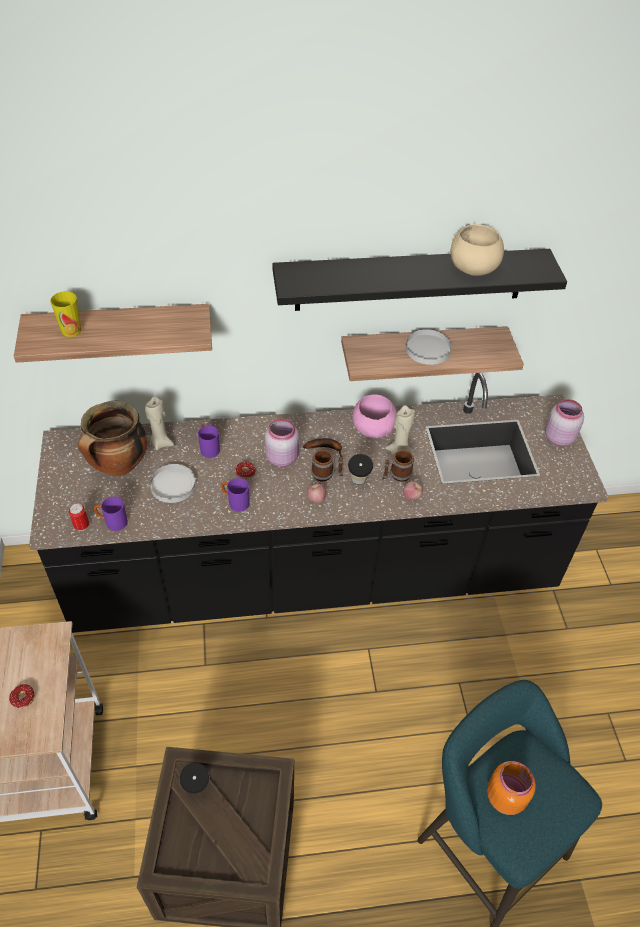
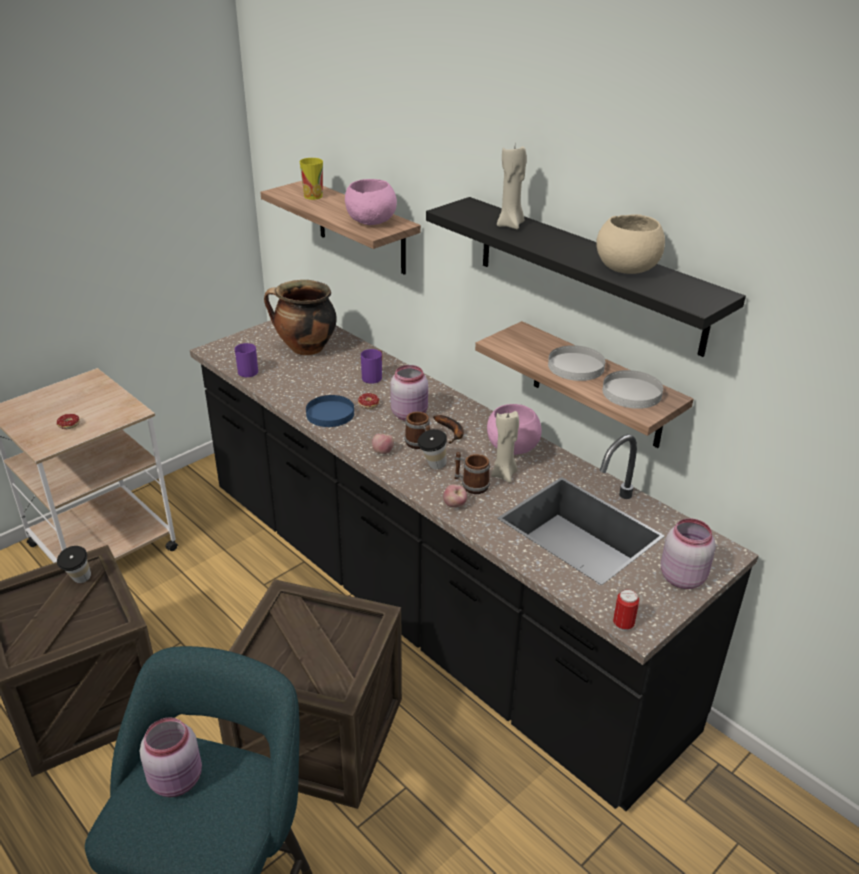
camera: 55 degrees right, 15 degrees down
can [69,503,89,531] -> can moved to [613,589,639,631]
beige candle [145,396,174,450] -> beige candle moved to [497,146,527,229]
white plate [150,464,196,503] -> white plate moved to [602,370,663,409]
purple mug [221,478,250,512] -> blue plate [306,395,354,427]
orange jar [487,761,536,815] -> pink jar [140,717,202,797]
none -> crate [218,579,402,809]
none -> pink bowl [345,179,397,225]

